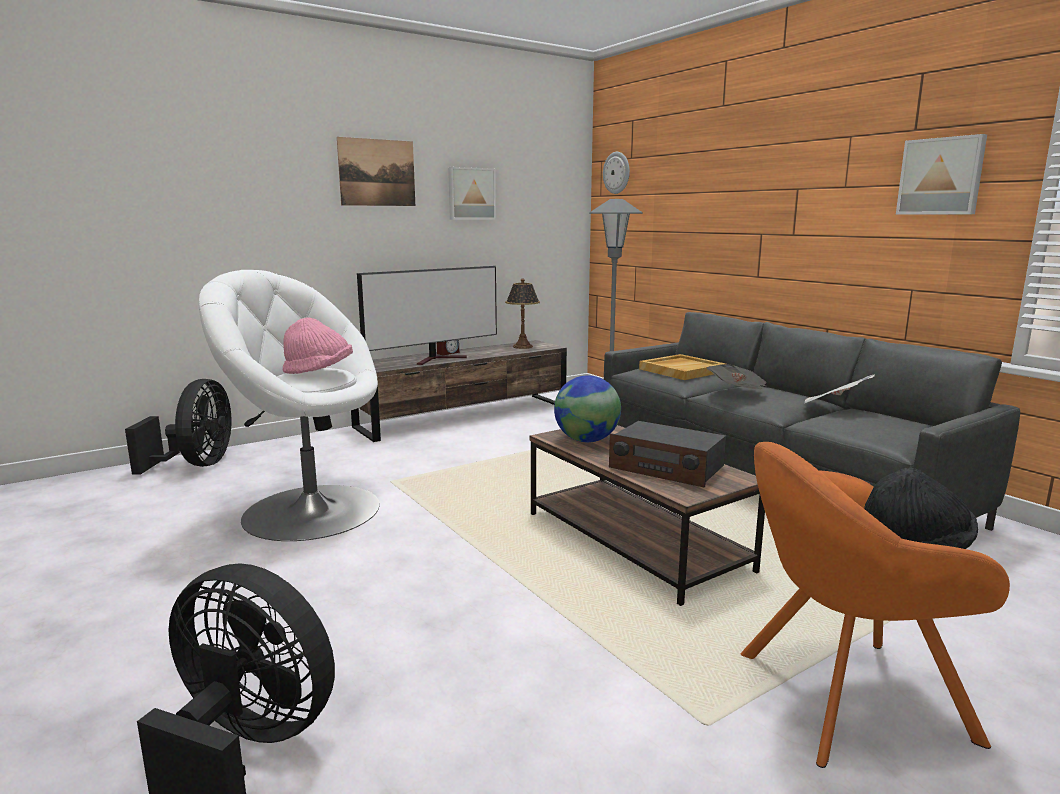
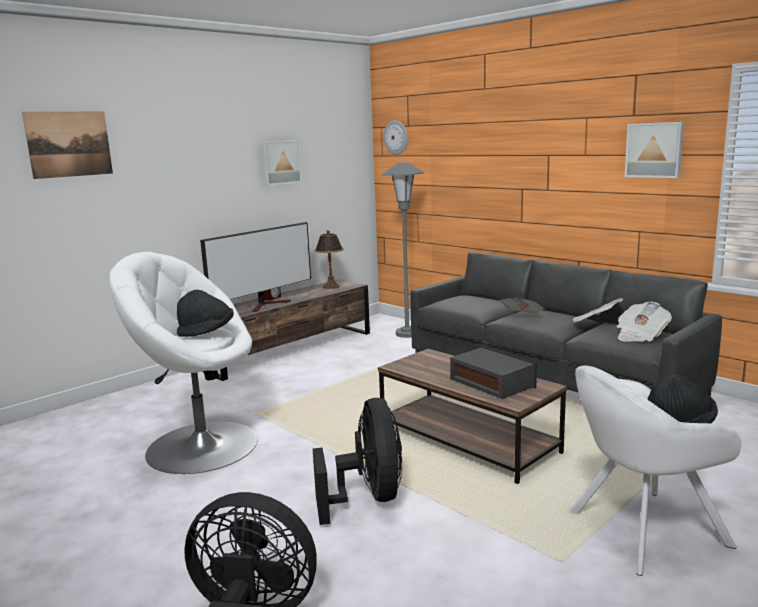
camera: 10 degrees left, 0 degrees up
black fan [125,379,231,475] -> black fan moved to [313,398,402,525]
pink hat [283,318,353,374] -> black hat [177,290,234,337]
picture [337,137,415,206] -> picture moved to [22,112,113,179]
globe [554,375,621,442] -> none
radio [609,421,726,488] -> radio turned 150 degrees counterclockwise [450,346,537,399]
beige tray [639,354,726,380] -> none
orange armchair [741,442,1010,768] -> white armchair [569,366,741,576]
none -> newspaper [617,302,672,342]

